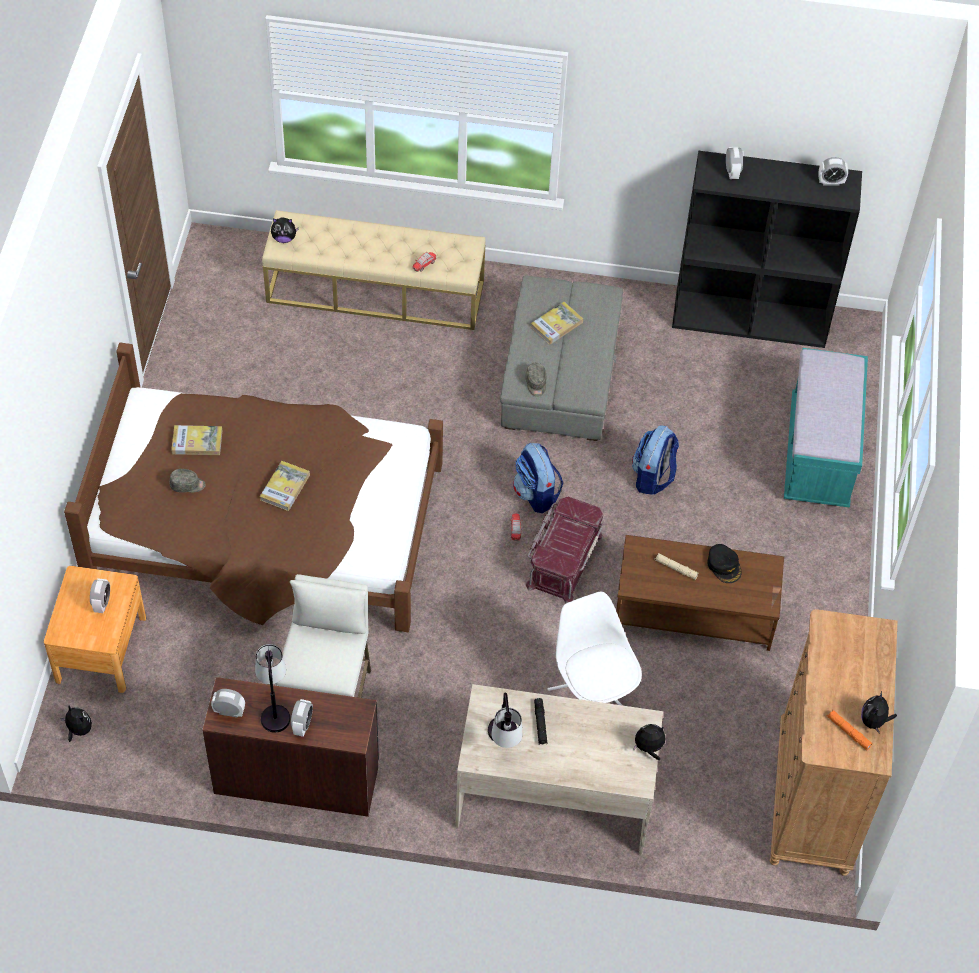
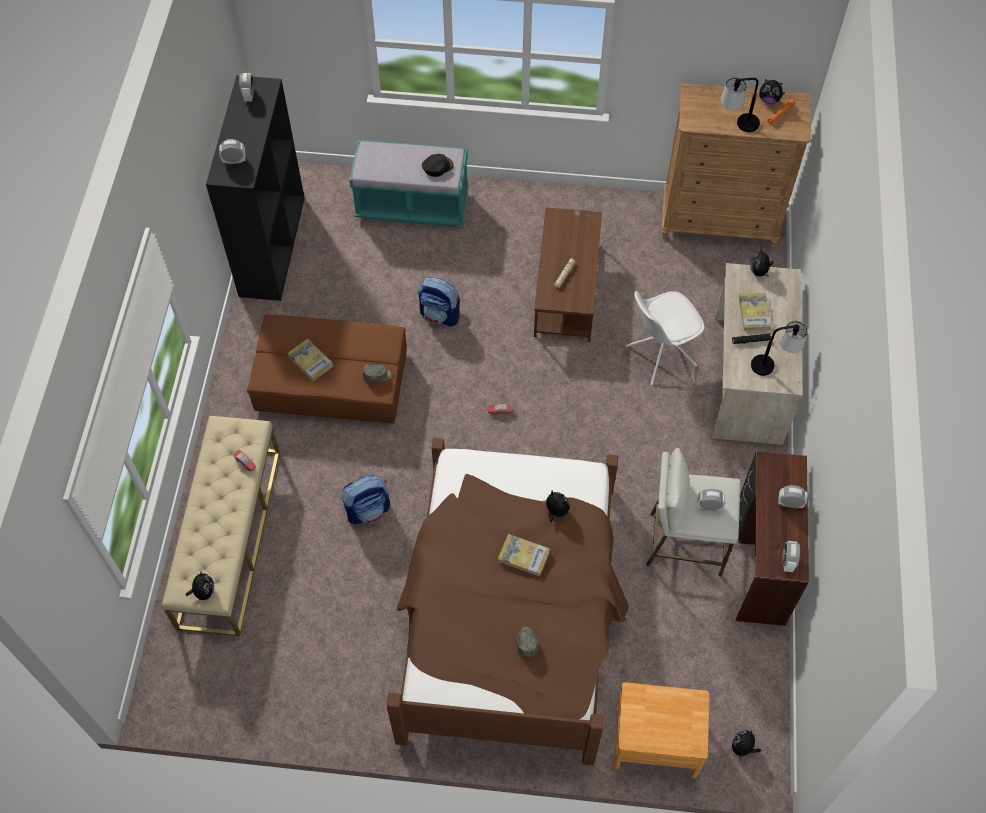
camera: 90 degrees left, 5 degrees up
alarm clock [90,578,110,613] -> alarm clock moved to [697,489,725,511]
book [171,425,223,455] -> book moved to [738,293,771,331]
table lamp [255,644,290,733] -> table lamp moved to [721,77,760,132]
grey ottoman [500,275,623,441] -> brown ottoman [247,315,407,424]
backpack [513,443,563,513] -> backpack moved to [342,475,390,524]
red storage box [526,497,603,603] -> none
black cap [707,544,742,583] -> black cap moved to [422,154,453,177]
none -> plush toy [542,491,569,522]

